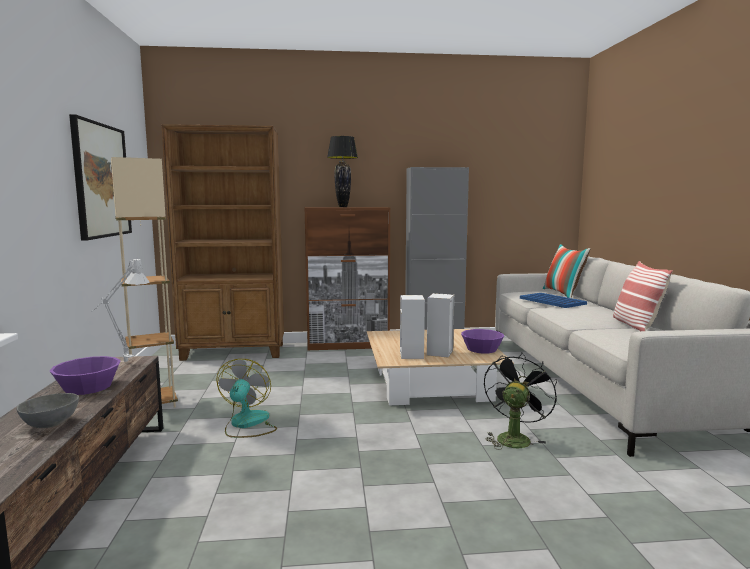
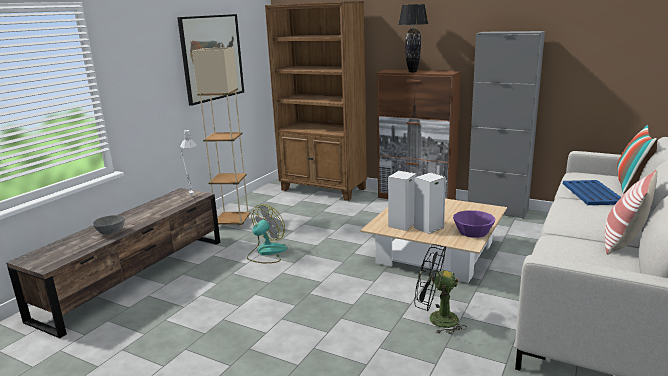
camera: 35 degrees right, 10 degrees up
purple bowl [50,356,121,395] -> none
black fan [484,352,557,450] -> black fan turned 135 degrees counterclockwise [415,244,467,334]

